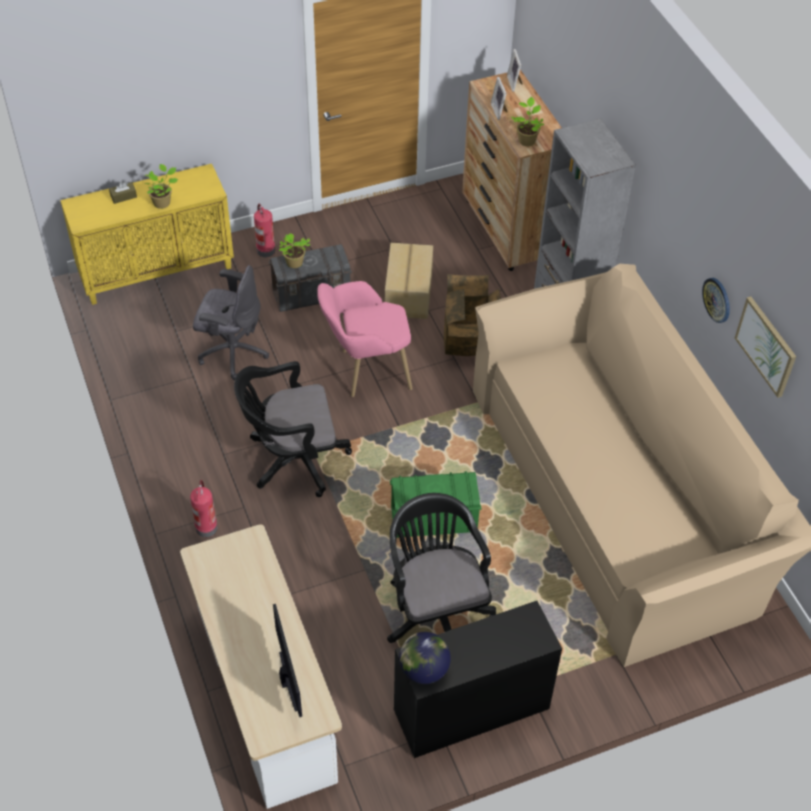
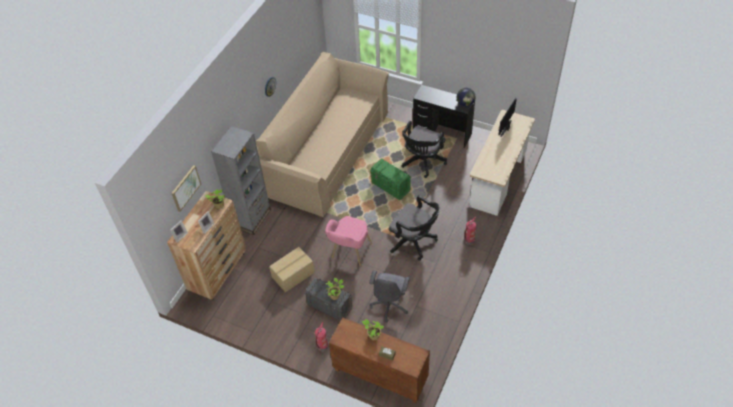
camera: 130 degrees left, 0 degrees up
yellow cabinet [60,164,234,305] -> brown cabinet [329,317,430,404]
grey office chair [193,265,269,380] -> grey office chair turned 135 degrees counterclockwise [369,270,410,322]
pink armchair [317,281,413,397] -> pink armchair turned 75 degrees clockwise [325,216,372,267]
cardboard box [443,274,501,356] -> none
picture [735,296,796,398] -> picture moved to [172,165,201,212]

